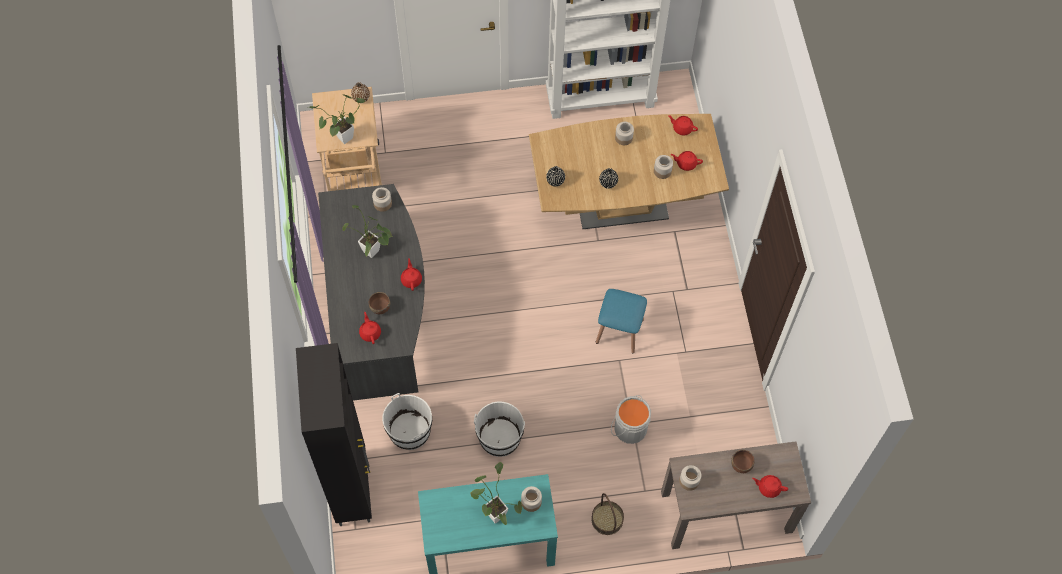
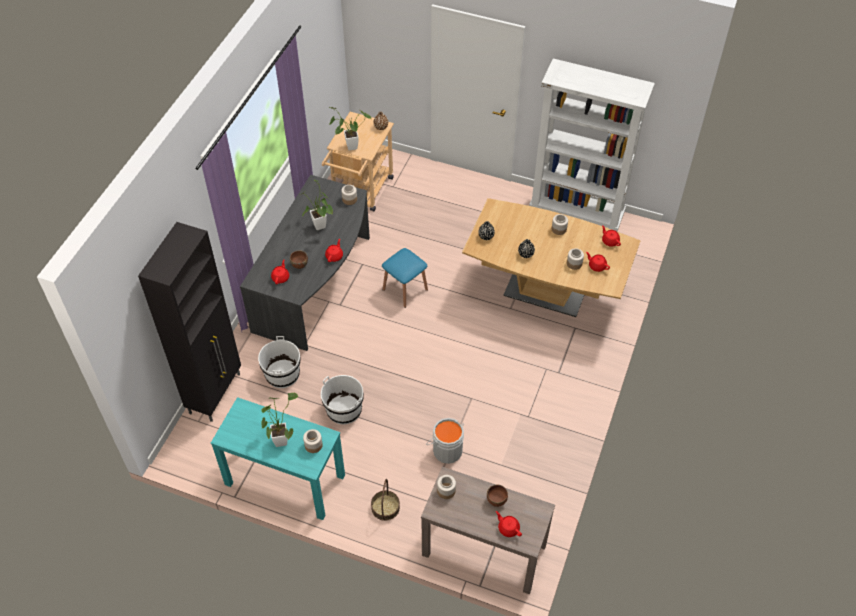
camera: 30 degrees right, 10 degrees down
blue stool [596,289,647,353] -> blue stool moved to [382,248,428,308]

